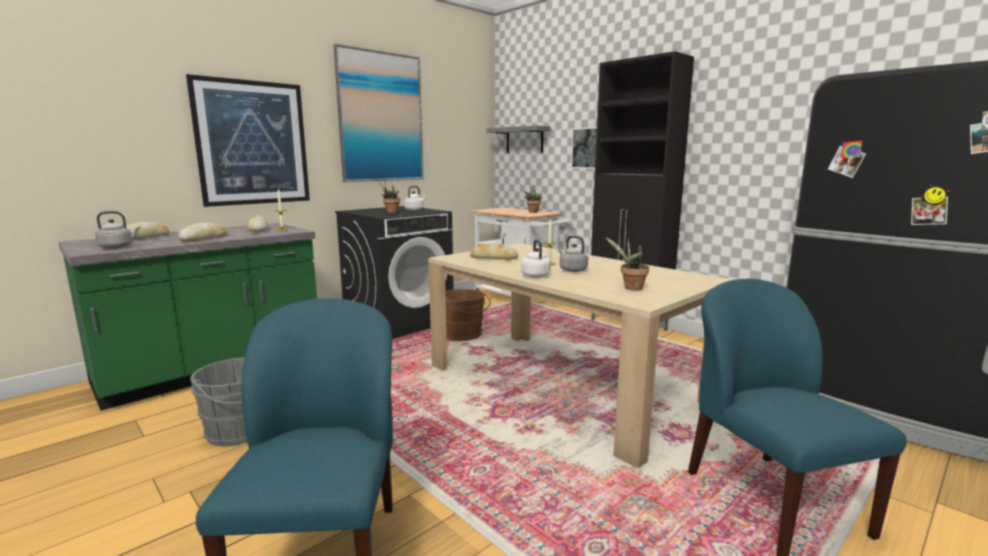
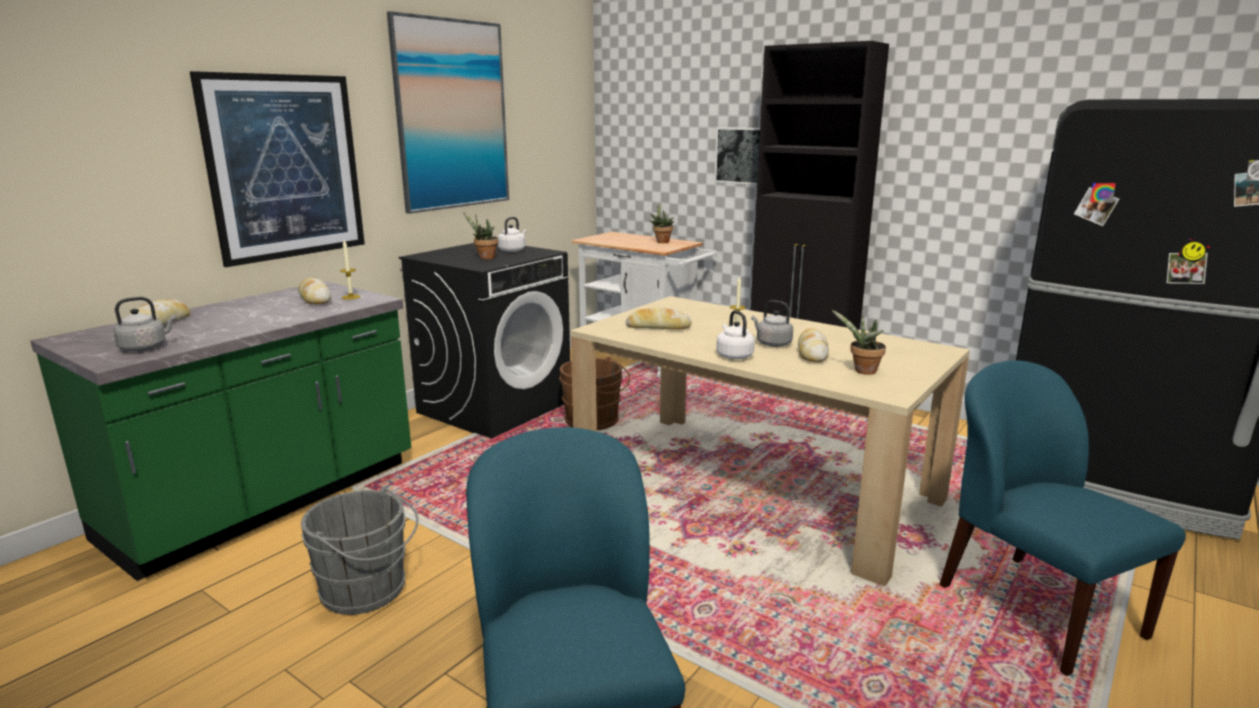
camera: 10 degrees left, 5 degrees up
bread [178,222,227,241] -> bread moved to [798,328,829,362]
grey shelf [486,125,551,153] -> none

